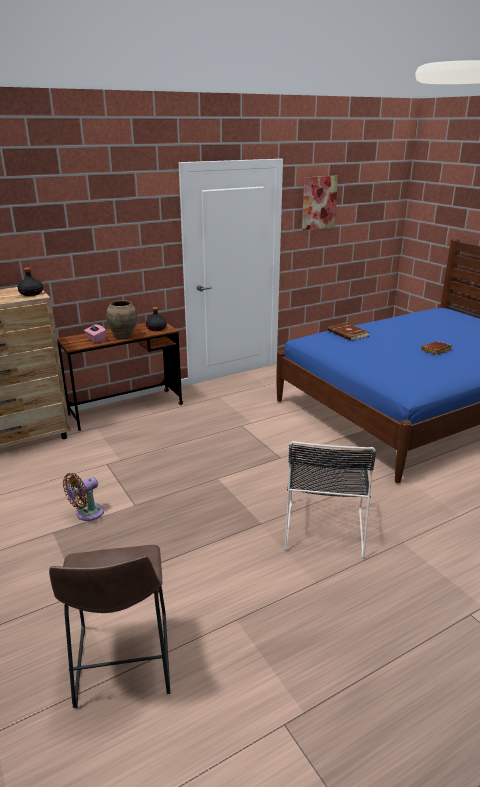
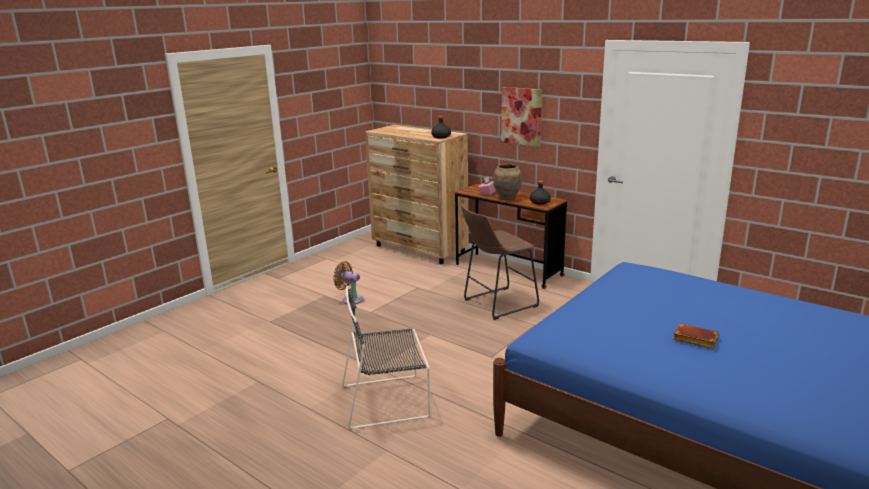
camera: 70 degrees right, 5 degrees down
brown stool [49,545,170,708] -> brown stool moved to [461,205,539,320]
picture [302,176,338,230] -> picture moved to [501,87,542,147]
brown book [328,323,369,341] -> none

